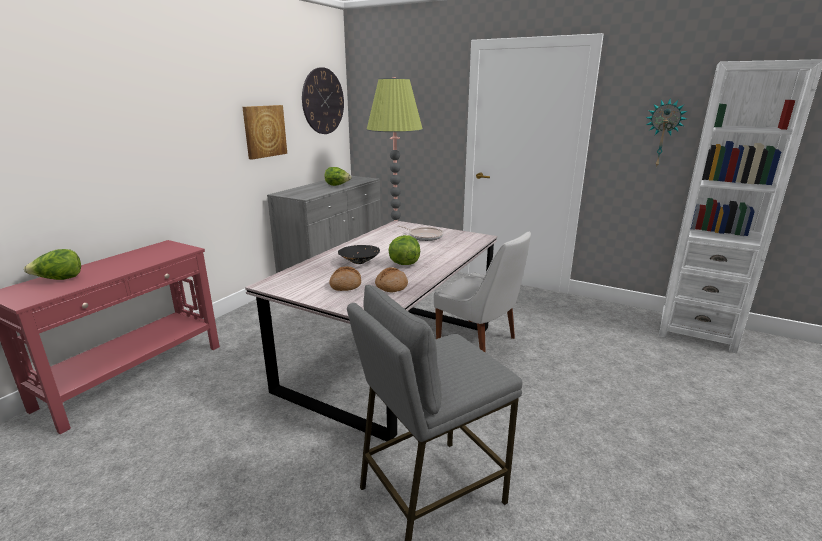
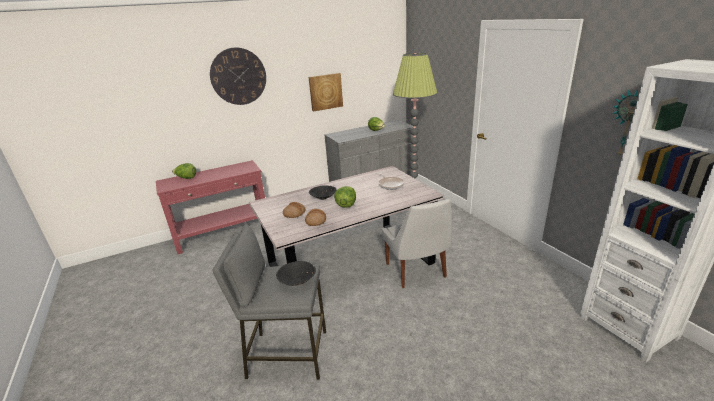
camera: 35 degrees right, 5 degrees up
wall clock [302,67,344,134] -> wall clock moved to [210,48,266,105]
none -> black bowl [276,261,316,286]

